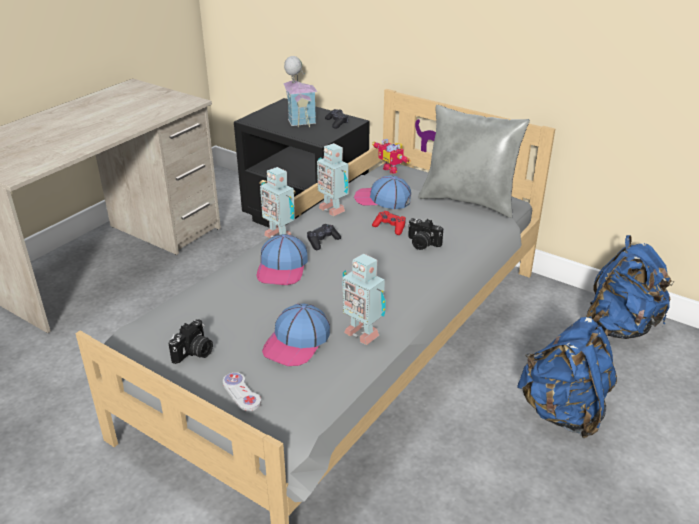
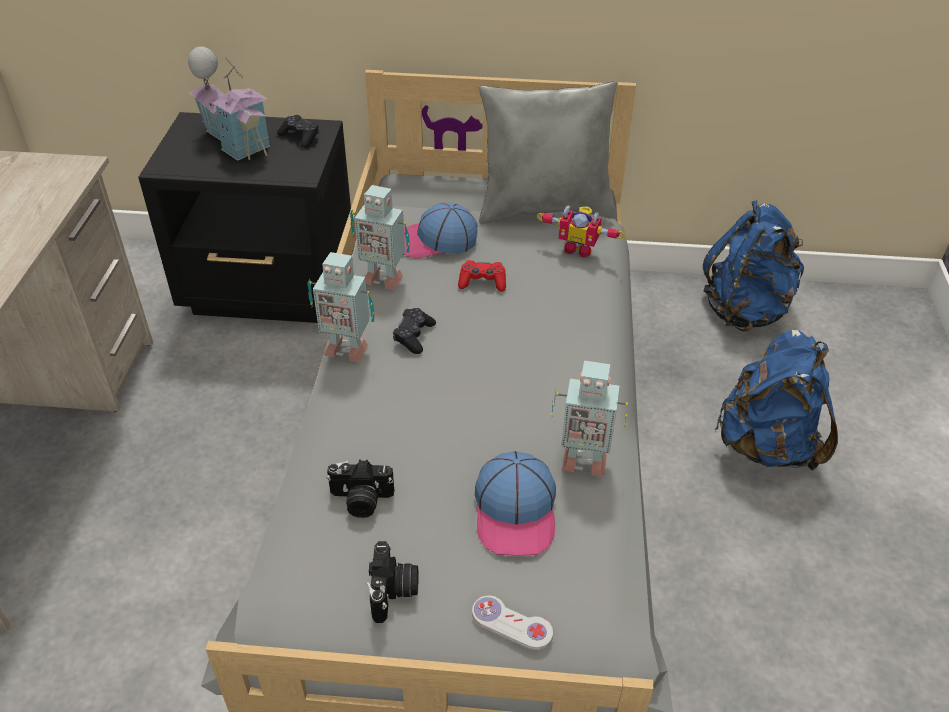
camera: 30 degrees left, 10 degrees up
cap [256,234,308,285] -> none
toy robot [372,138,411,174] -> toy robot moved to [536,206,625,258]
camera [408,218,443,250] -> camera moved to [326,460,394,518]

